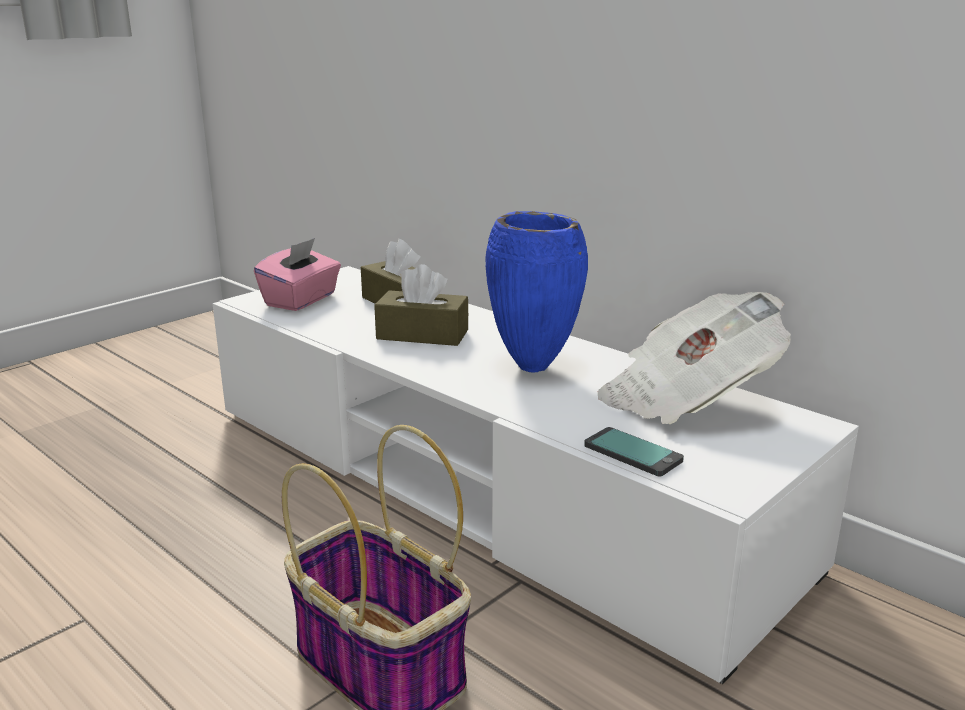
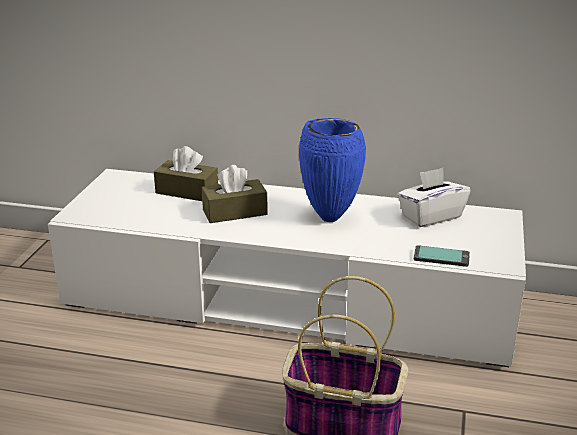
camera: 30 degrees left, 5 degrees up
pink tissue box [254,238,341,311] -> none
newspaper [598,292,791,424] -> white tissue box [397,168,471,227]

